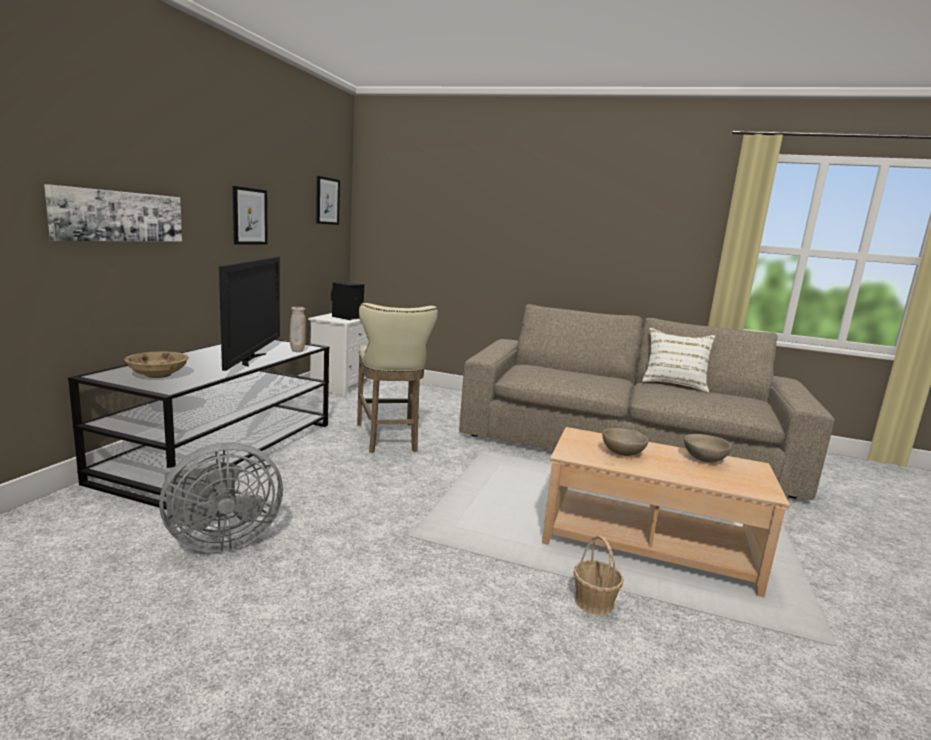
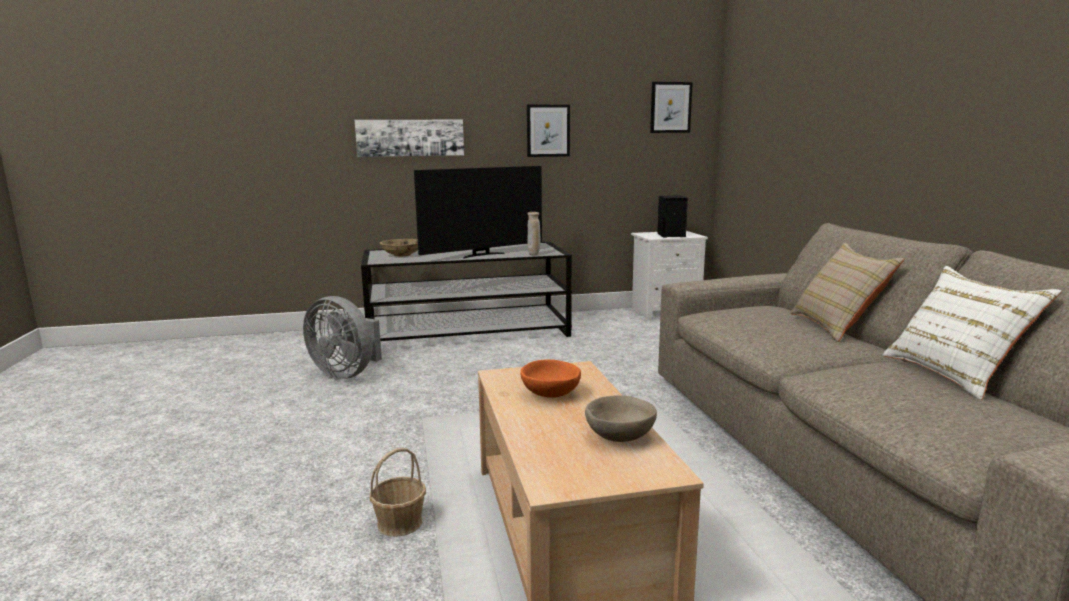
camera: 60 degrees right, 0 degrees up
beige stool [357,303,438,453] -> none
beige bowl [602,428,648,456] -> orange bowl [520,359,581,398]
none -> beige pillow [790,243,904,342]

